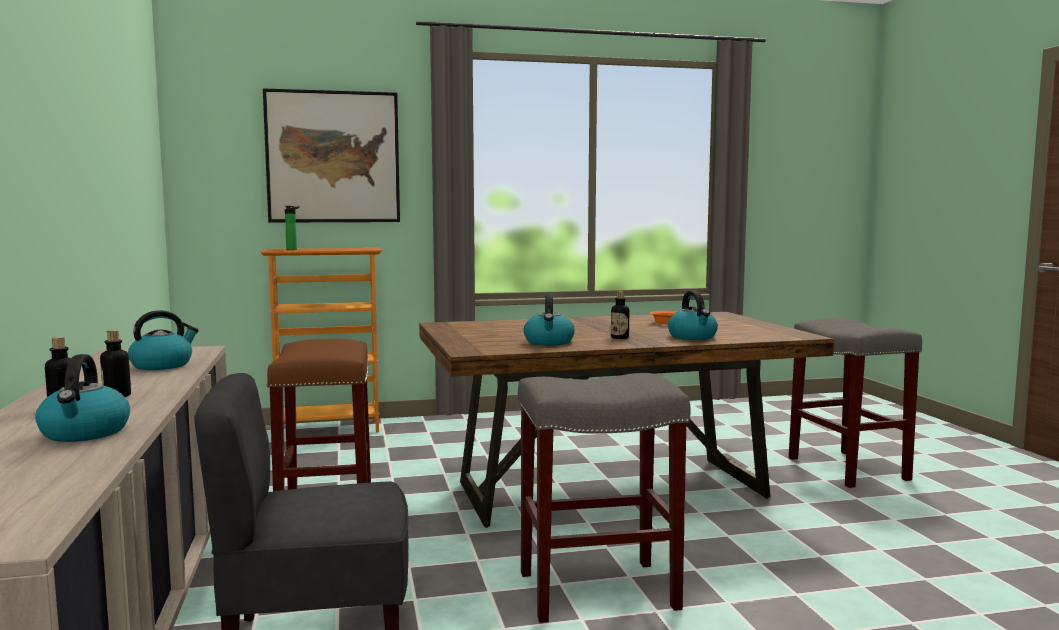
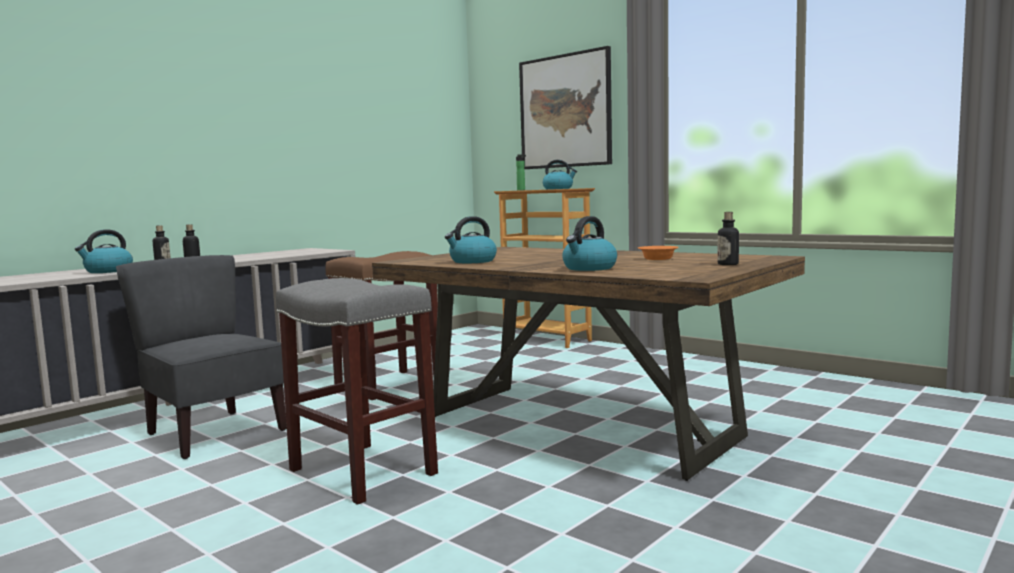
camera: 55 degrees right, 0 degrees up
kettle [128,310,199,370] -> kettle moved to [543,160,577,189]
bottle [611,291,629,339] -> bottle moved to [718,212,739,265]
grey stool [789,318,922,488] -> none

